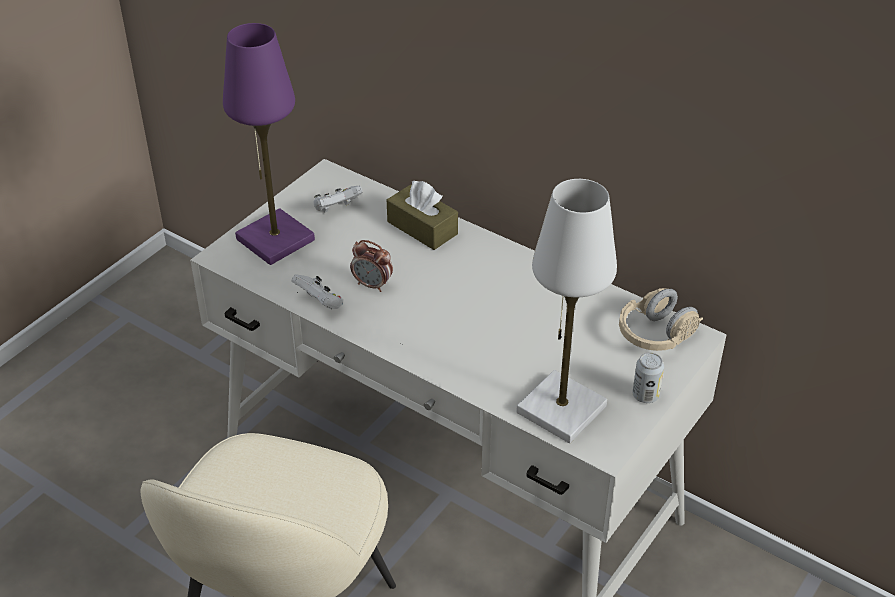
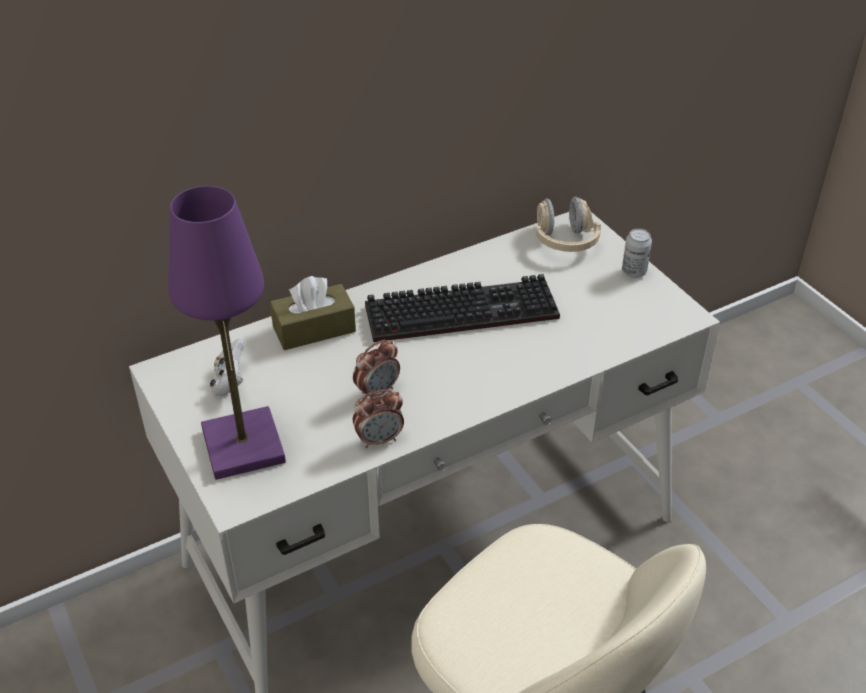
camera: 65 degrees left, 0 degrees up
white game controller [292,274,343,310] -> alarm clock [353,390,404,448]
white table lamp [516,179,617,443] -> none
none -> keyboard [365,274,560,342]

